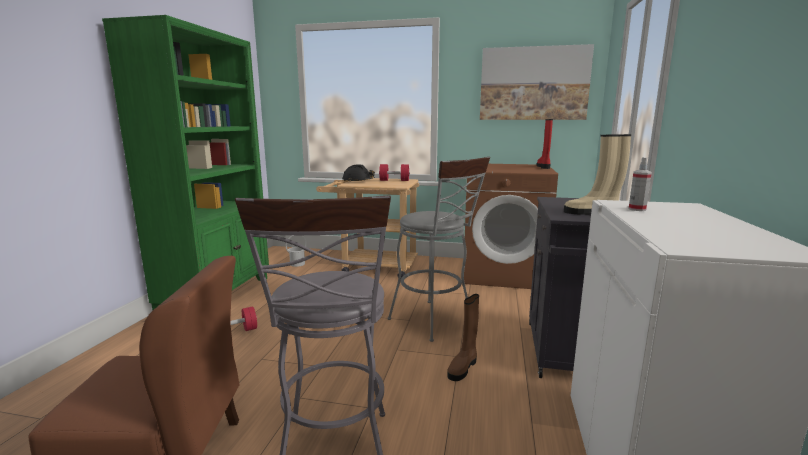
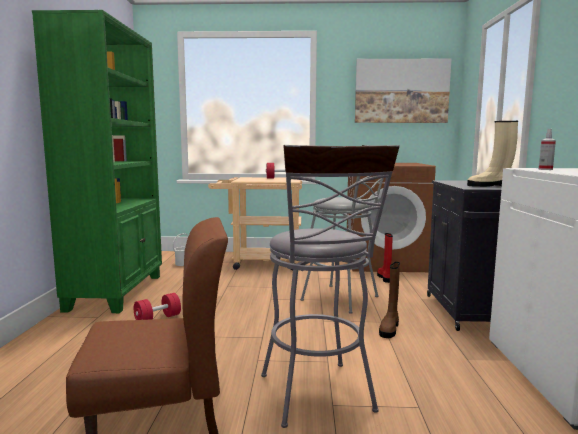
camera: 10 degrees left, 5 degrees down
black hard hat [343,164,375,181] -> none
red boot [537,119,553,169] -> red boot moved to [377,233,393,283]

